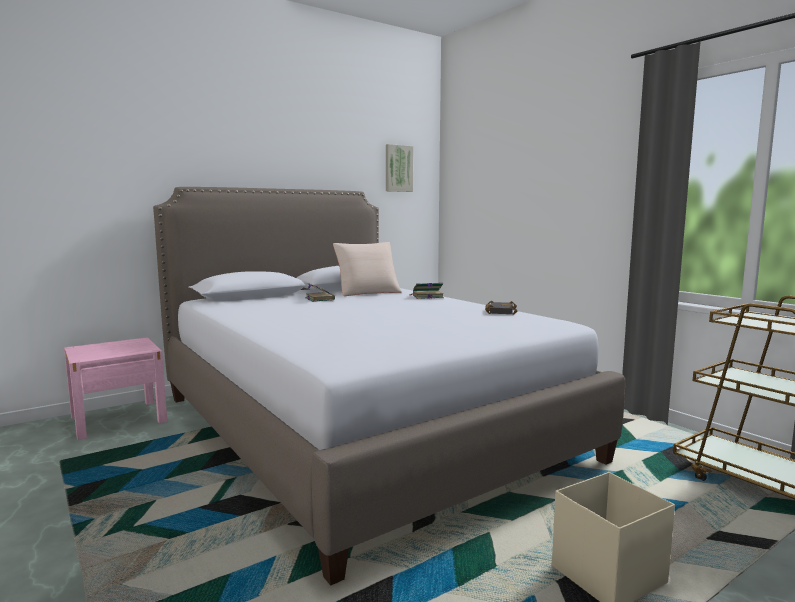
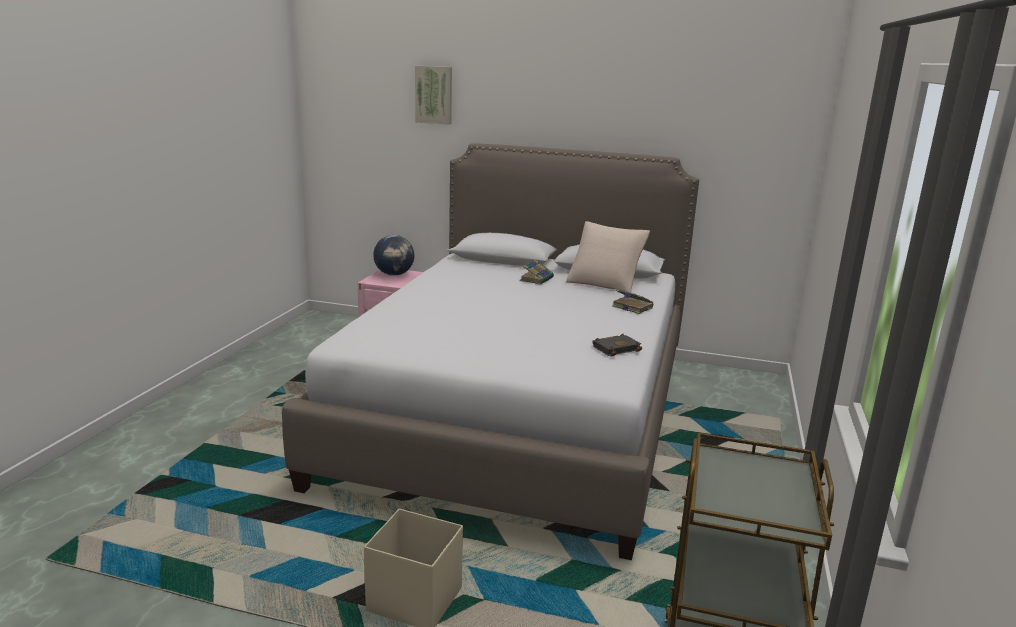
camera: 50 degrees right, 10 degrees up
picture [386,144,413,192] -> picture moved to [415,66,452,125]
none -> globe [373,235,415,276]

